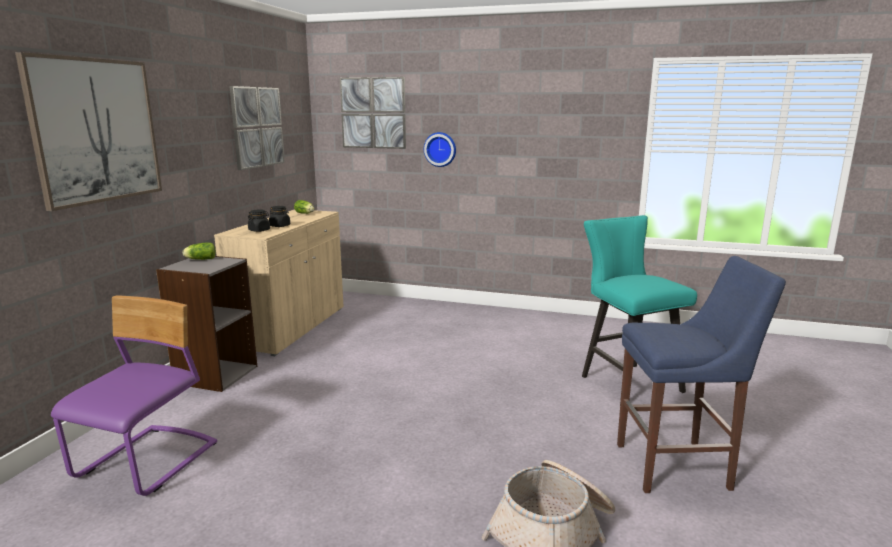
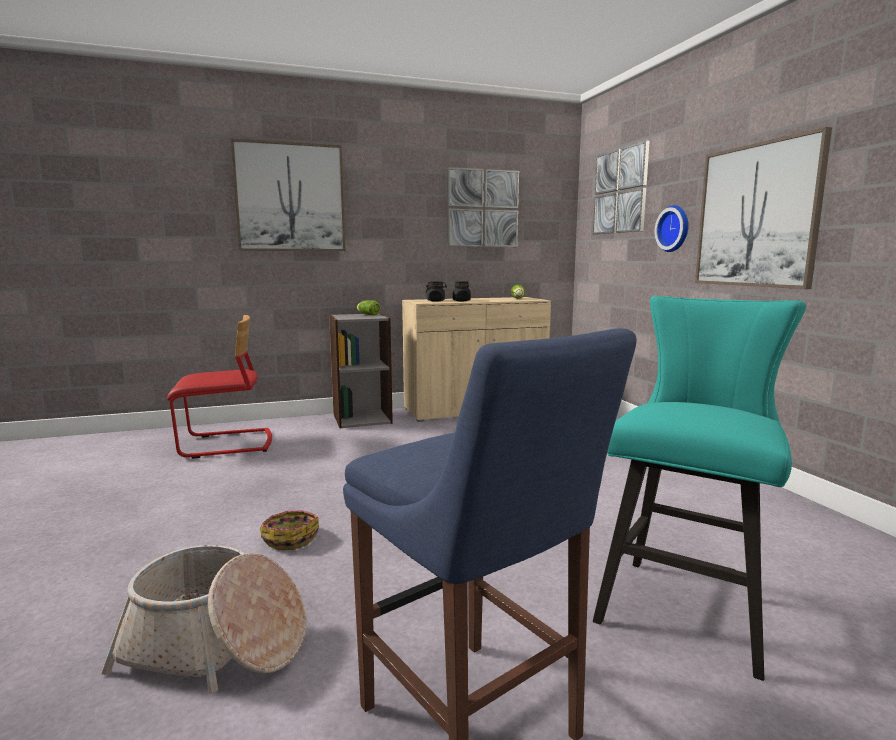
camera: 55 degrees right, 5 degrees down
purple chair [51,295,217,496] -> red chair [167,315,272,459]
none -> basket [260,510,319,550]
none -> picture [695,127,832,289]

